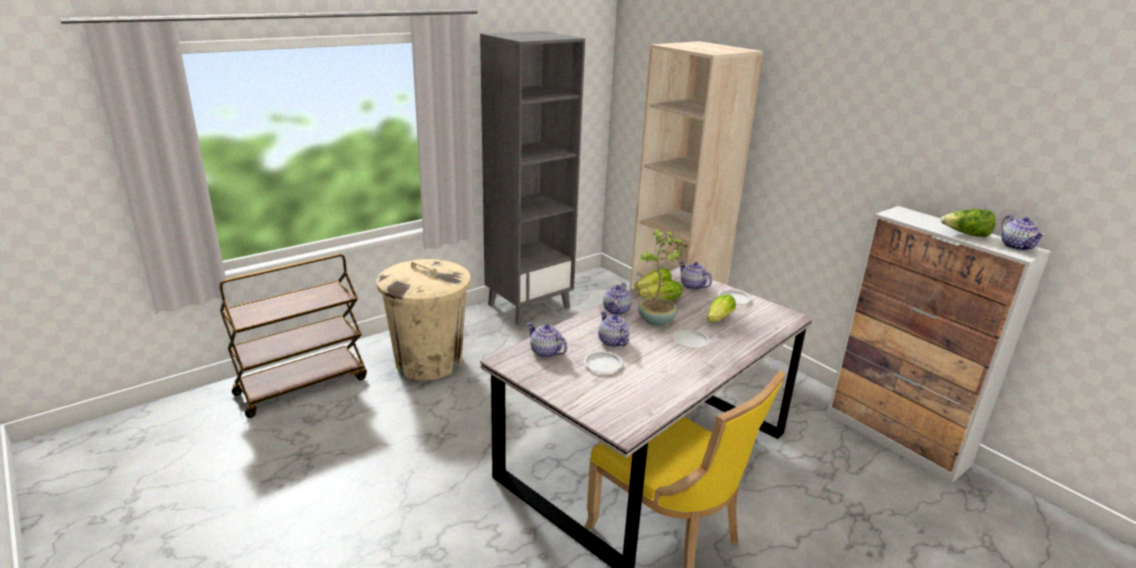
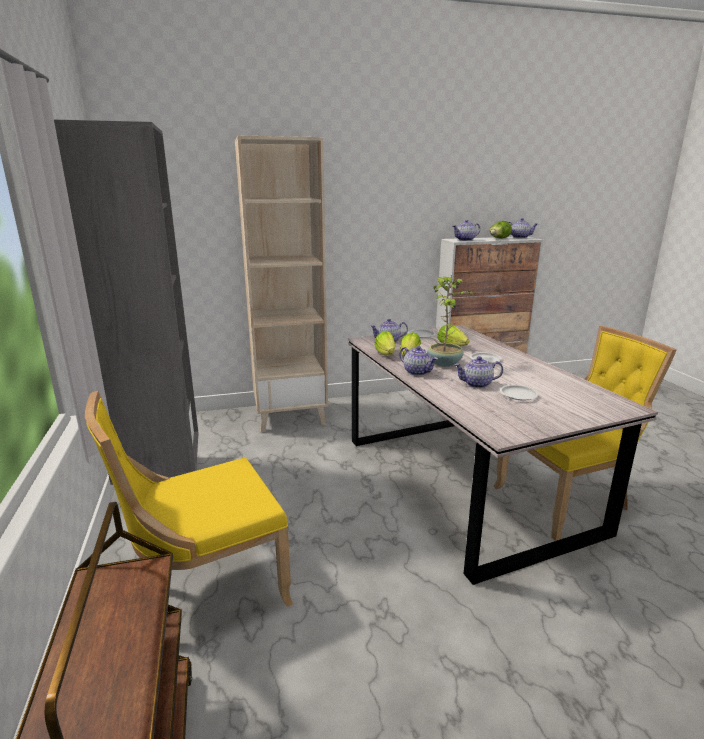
camera: 65 degrees left, 5 degrees down
beige trash can [377,259,471,380] -> yellow chair [85,391,293,607]
teapot [527,322,567,358] -> teapot moved to [453,220,480,241]

